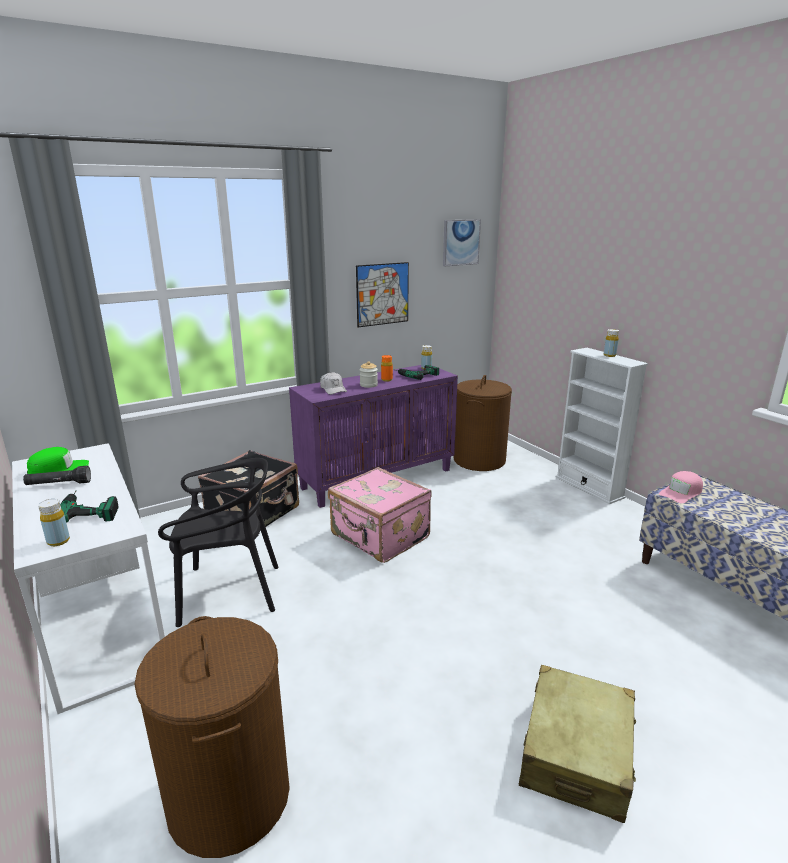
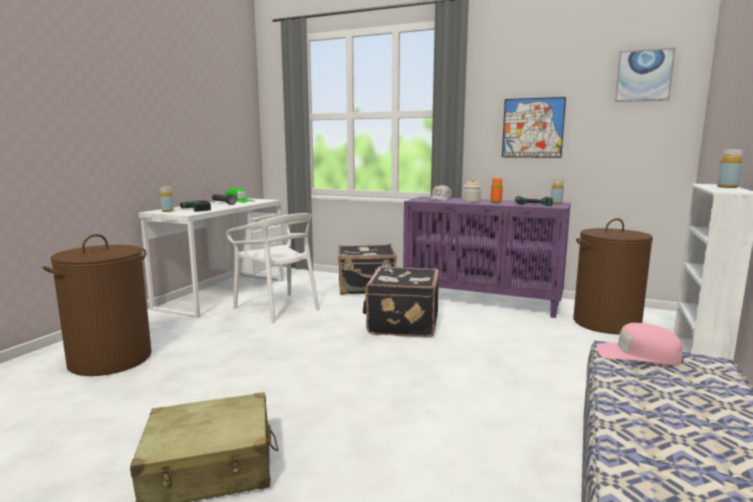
camera: 55 degrees right, 10 degrees down
black chair [158,458,279,627] -> white chair [226,213,319,322]
pink suitcase [328,467,432,563] -> black suitcase [363,266,439,338]

